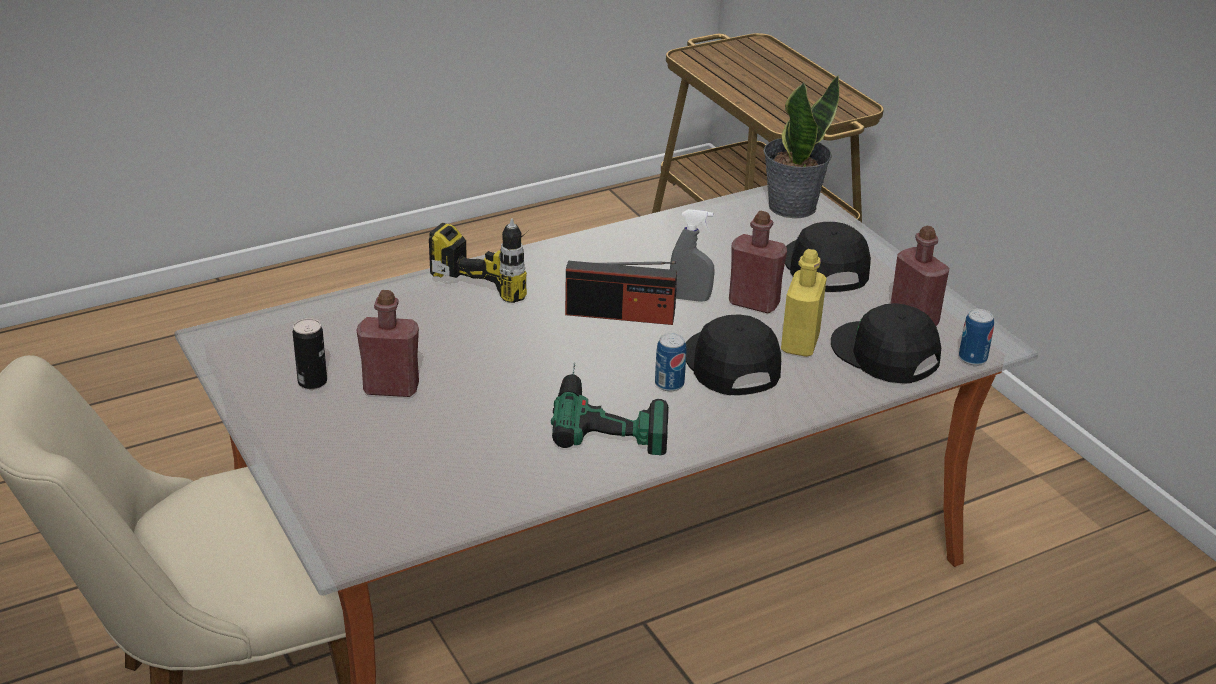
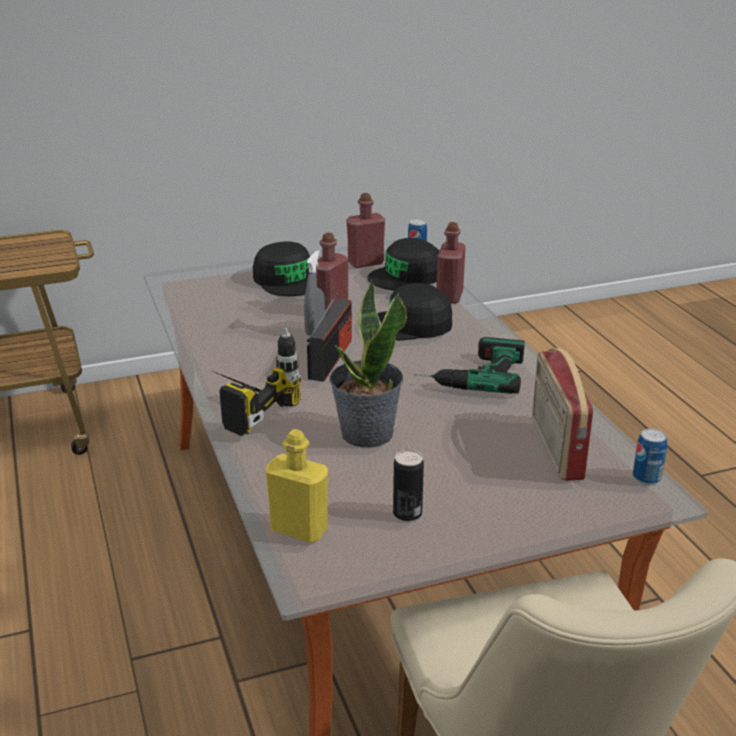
camera: 80 degrees left, 5 degrees down
red bottle [356,290,419,397] -> red bottle moved to [436,222,466,304]
can [655,333,687,391] -> can moved to [633,428,667,485]
potted plant [764,75,839,218] -> potted plant moved to [329,280,407,448]
yellow bottle [781,249,827,357] -> yellow bottle moved to [265,429,328,543]
black cap [785,222,871,292] -> black cap turned 120 degrees counterclockwise [253,241,310,296]
none -> radio [532,348,593,481]

